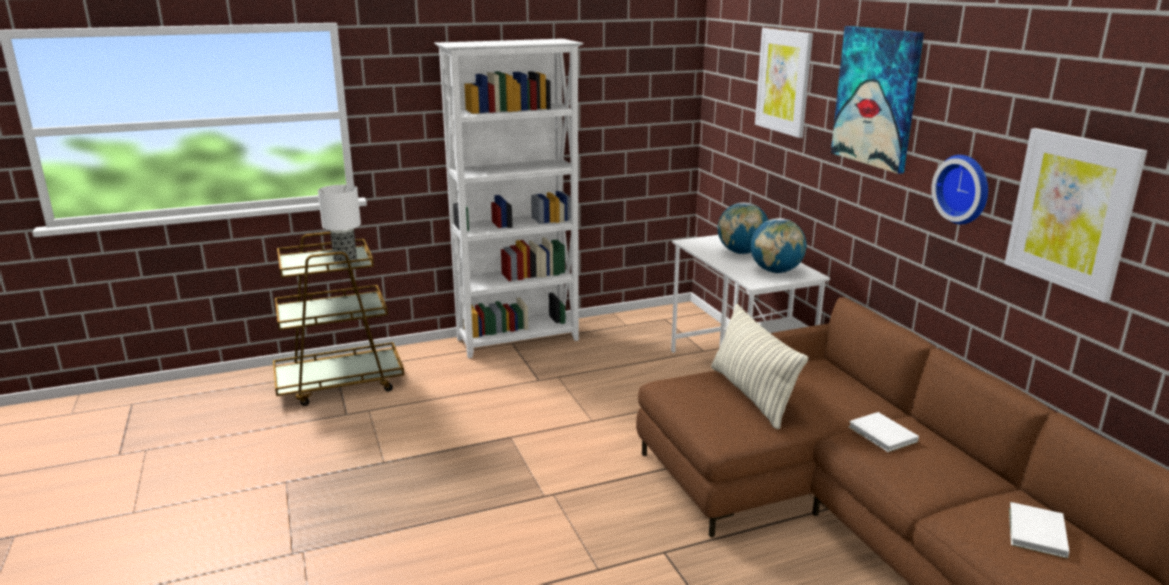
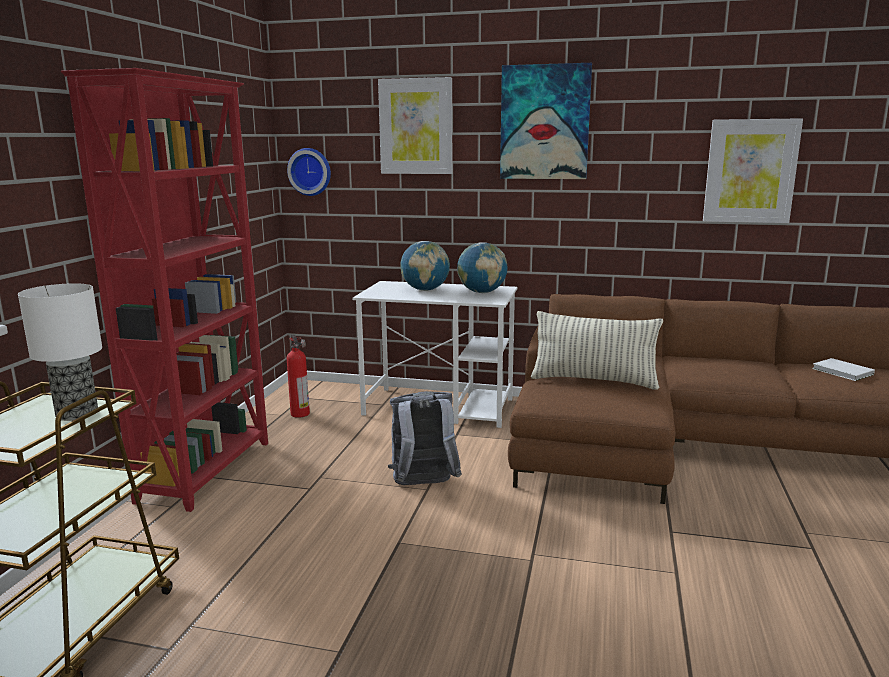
camera: 55 degrees left, 5 degrees down
white bookcase [434,39,584,358] -> red bookcase [61,68,268,512]
white book [848,412,919,452] -> none
wall clock [931,155,988,224] -> wall clock moved to [287,148,331,196]
none -> fire extinguisher [287,335,310,418]
none -> grey backpack [388,391,462,485]

